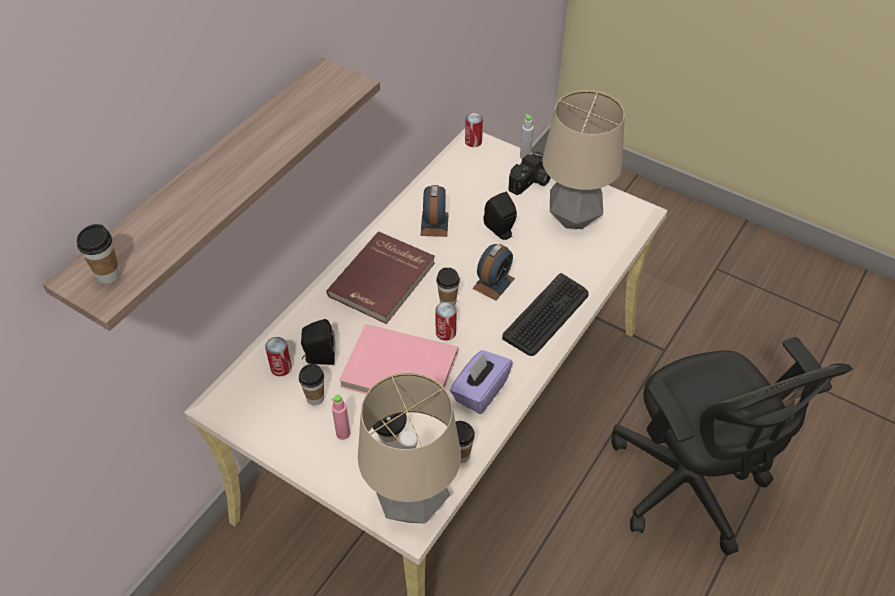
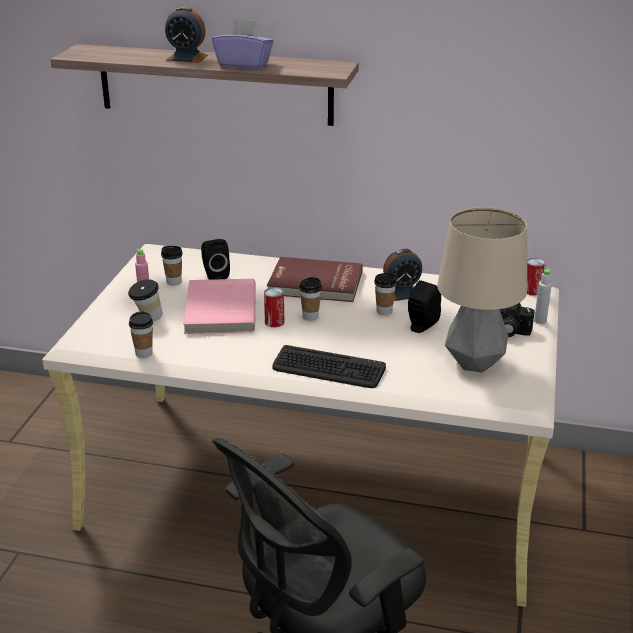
camera: 70 degrees right, 20 degrees down
cup [77,224,120,284] -> cup moved to [374,273,397,315]
can [265,337,292,376] -> none
table lamp [358,372,461,524] -> none
purple tissue box [450,350,513,414] -> purple tissue box moved to [212,19,274,69]
alarm clock [472,244,515,301] -> alarm clock moved to [165,7,208,63]

